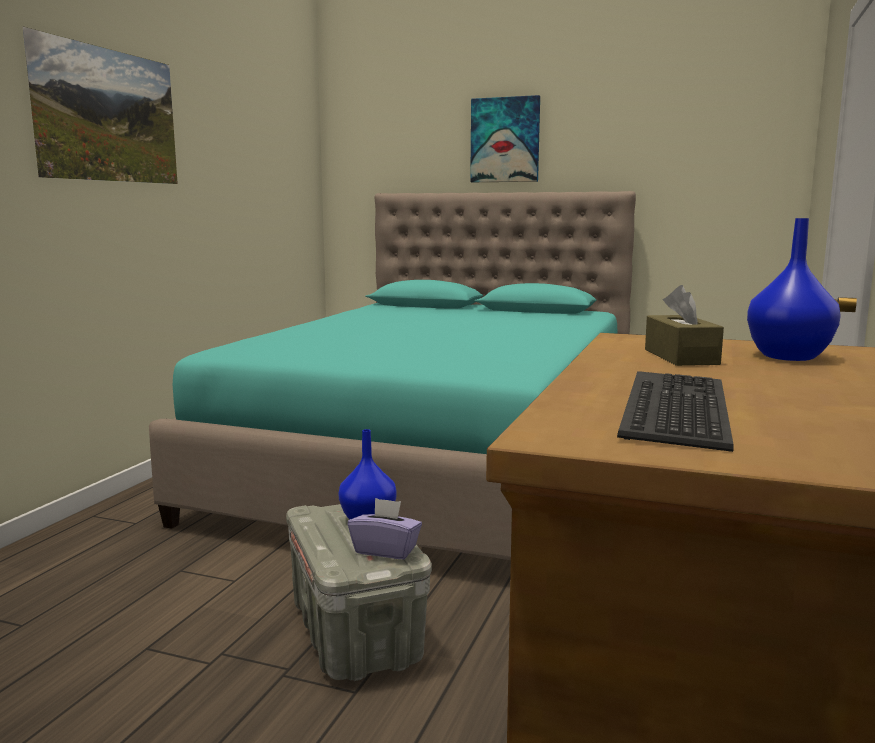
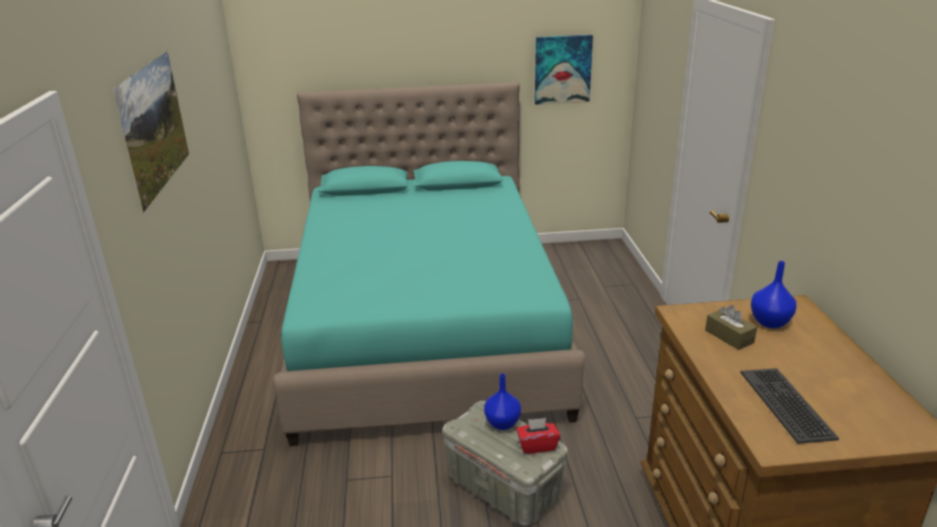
camera: 25 degrees left, 15 degrees up
purple tissue box [348,498,422,560] -> red tissue box [516,418,560,454]
picture [470,95,540,182] -> picture moved to [535,35,593,105]

